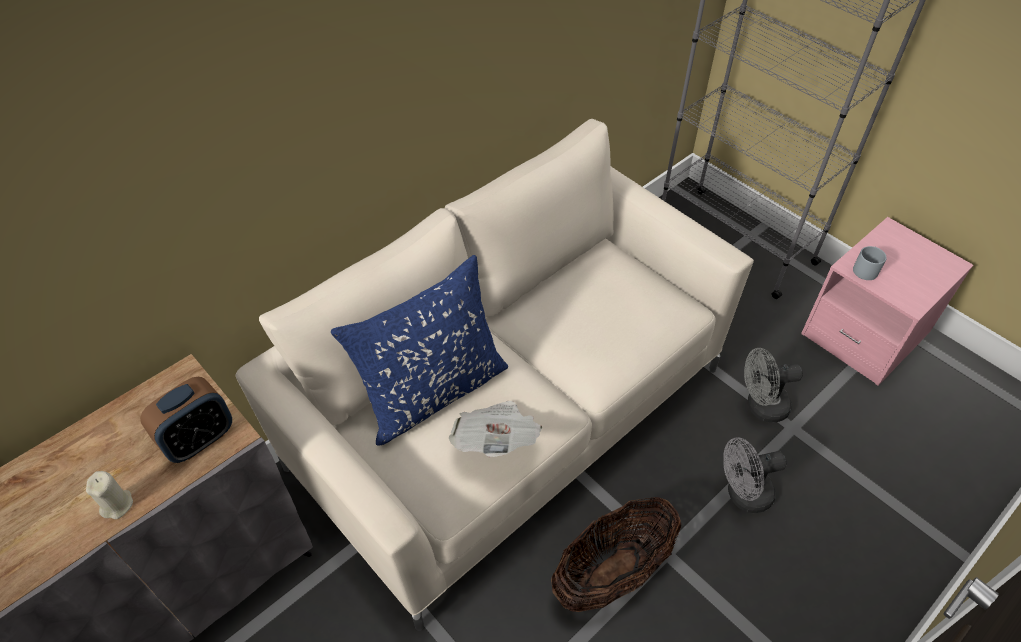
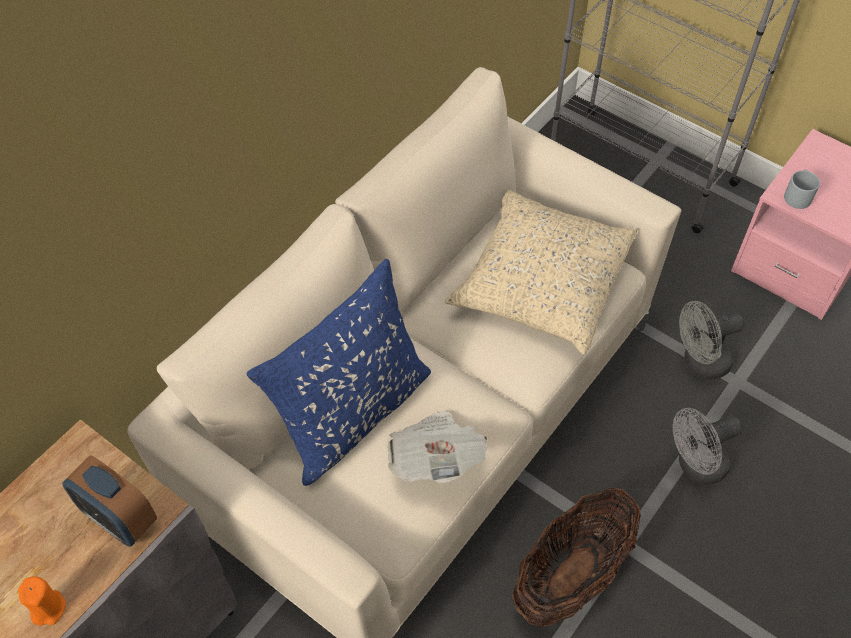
camera: 10 degrees left, 5 degrees up
beige candle [86,471,133,519] -> orange candle [18,576,66,626]
alarm clock [140,377,232,463] -> alarm clock turned 90 degrees clockwise [62,455,157,547]
none -> beige pillow [445,190,637,354]

